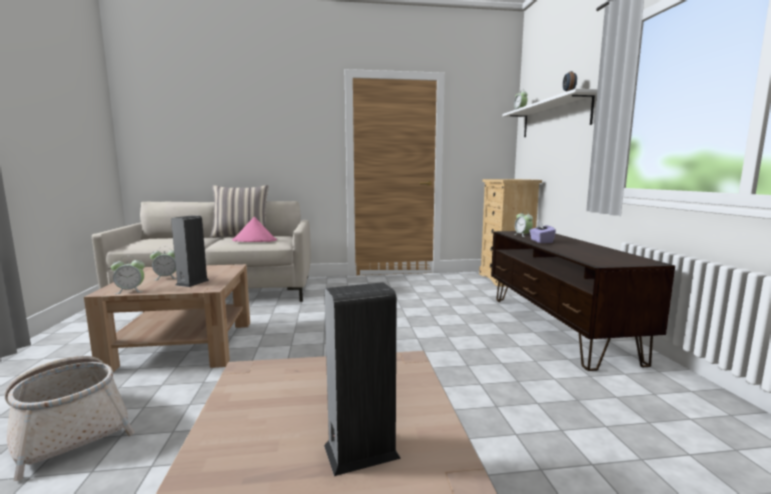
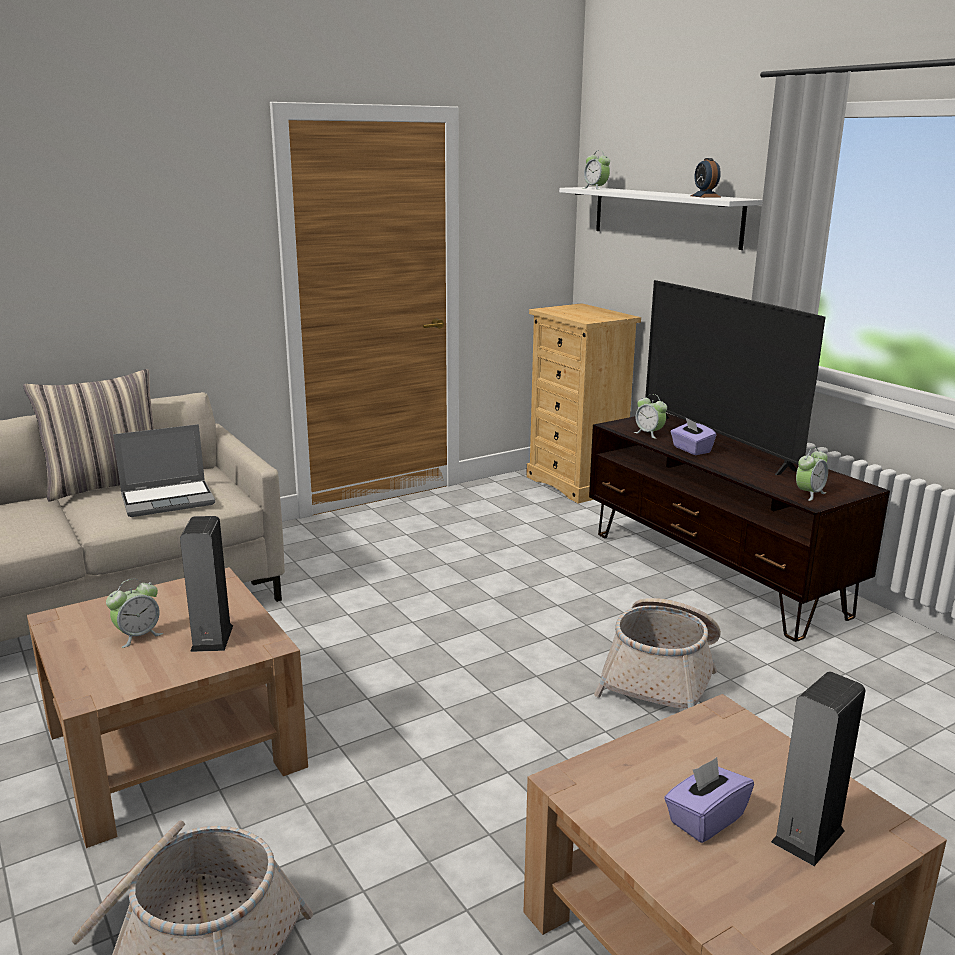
camera: 25 degrees left, 10 degrees up
alarm clock [111,256,145,294] -> alarm clock moved to [796,447,828,501]
pink hat [232,217,277,242] -> laptop [113,424,215,517]
none -> basket [594,598,721,709]
none -> television [645,280,825,475]
none -> purple tissue box [664,757,754,843]

